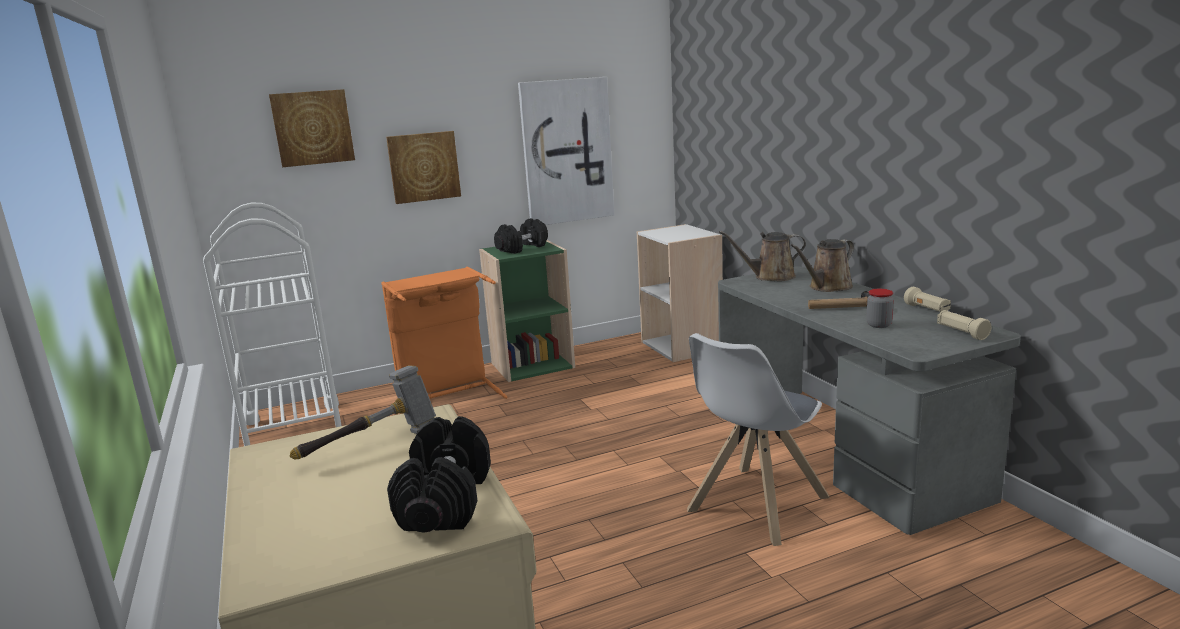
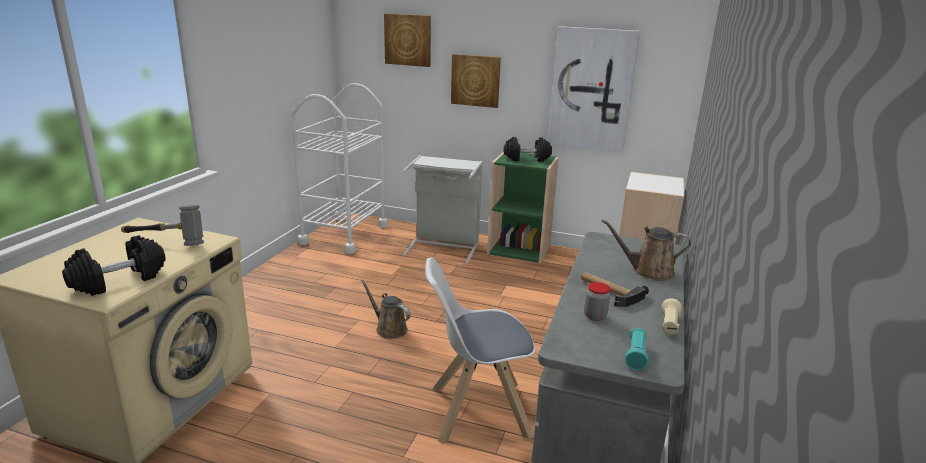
camera: 40 degrees right, 5 degrees up
orange laundry basket [381,266,507,399] -> grey laundry basket [403,155,483,264]
brown watering can [719,231,806,281] -> brown watering can moved to [361,280,411,339]
beige flashlight [937,310,991,340] -> turquoise flashlight [625,328,648,370]

